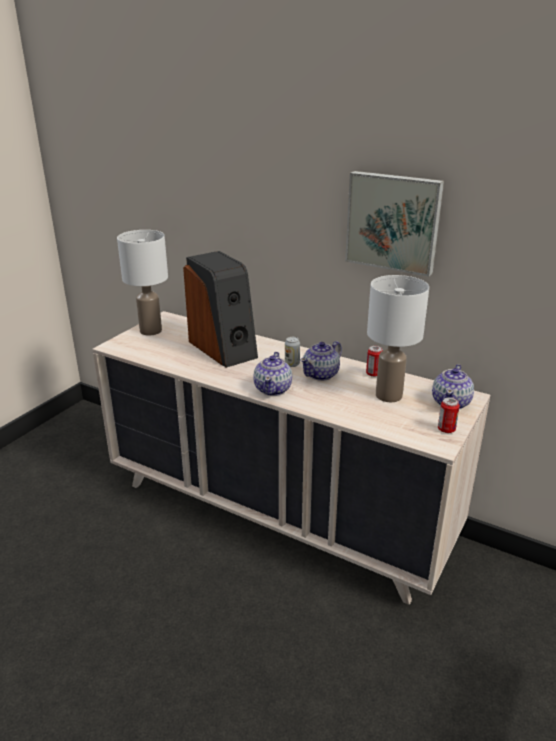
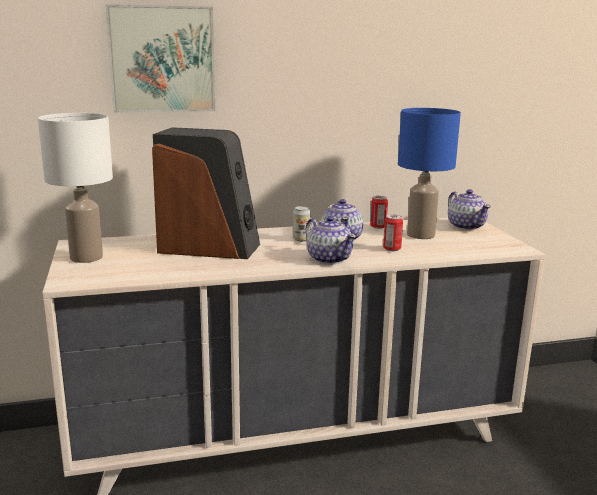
camera: 45 degrees left, 10 degrees down
picture [345,171,444,277] -> picture moved to [105,4,215,113]
white table lamp [367,275,429,402] -> blue table lamp [398,108,461,239]
can [438,397,460,433] -> can moved to [383,215,403,251]

